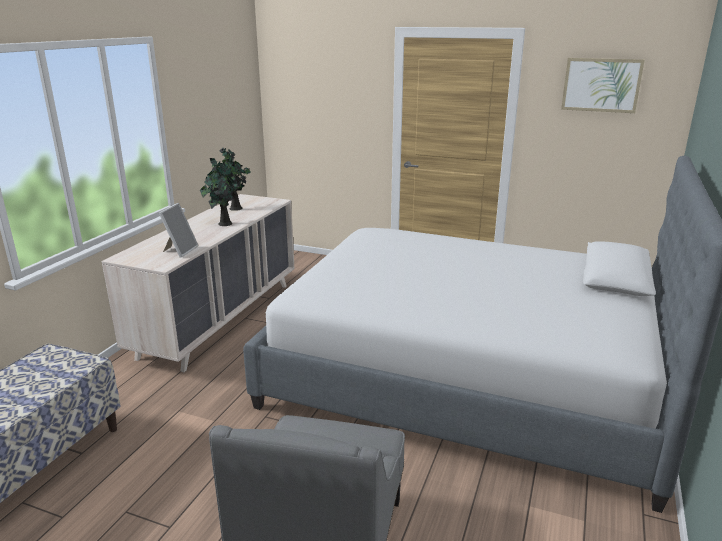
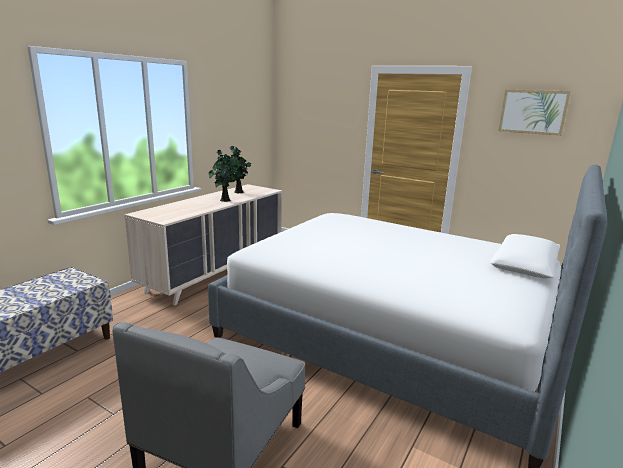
camera: 10 degrees right, 5 degrees down
picture frame [159,203,199,258] -> none

